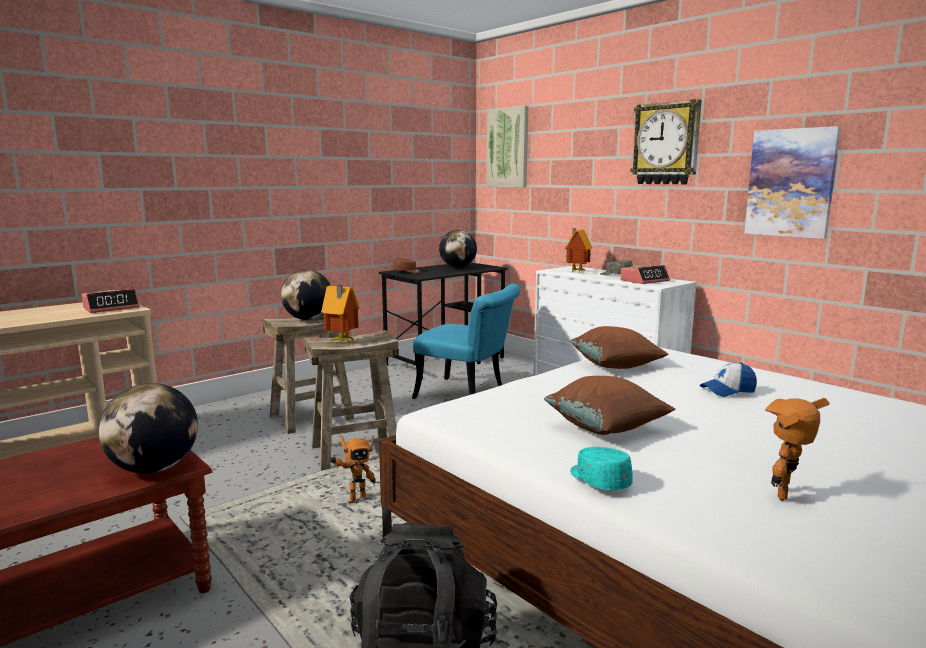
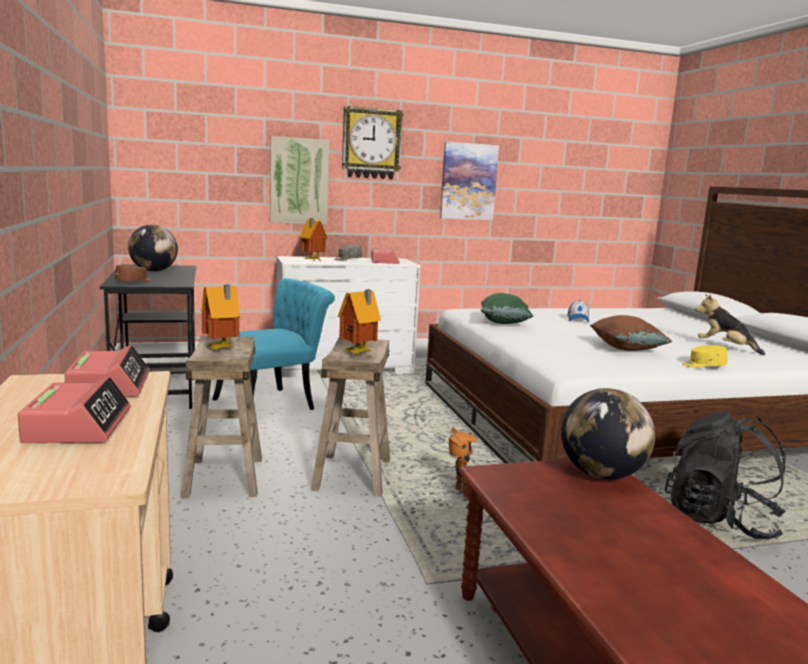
camera: 65 degrees left, 0 degrees up
globe [281,270,331,320] -> toy house [202,285,240,350]
picture [487,106,528,188] -> picture moved to [270,136,329,224]
brown pillow [569,326,669,369] -> green pillow [481,293,534,324]
turquoise cap [570,447,633,490] -> yellow cap [682,345,727,368]
toy robot [765,398,829,501] -> plush toy [695,294,765,355]
none -> alarm clock [18,376,131,443]

